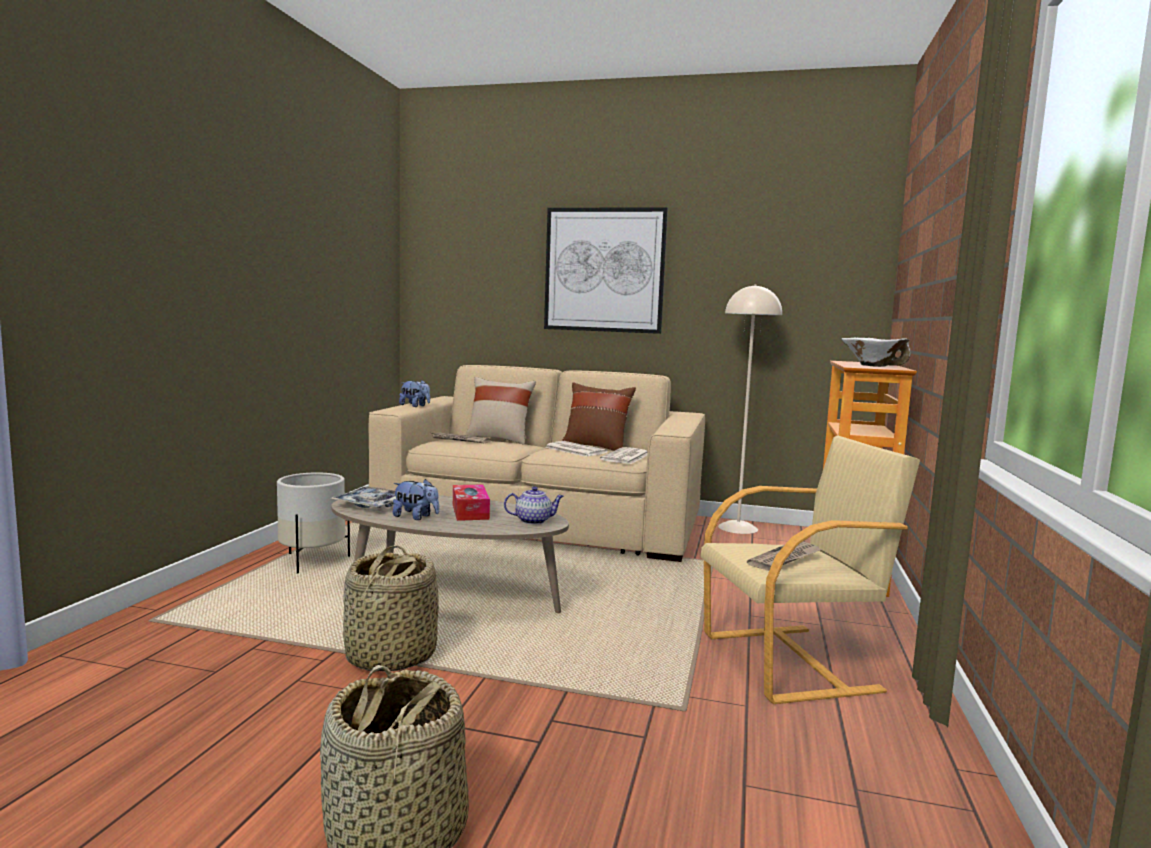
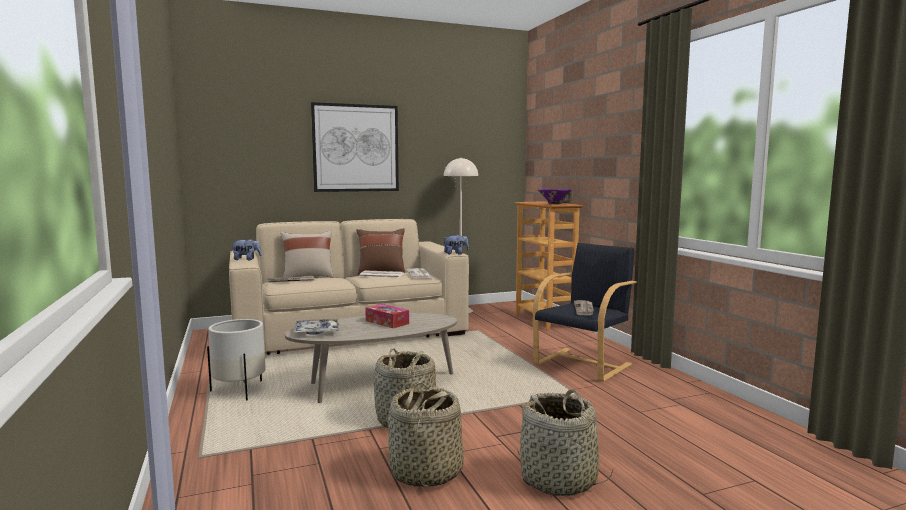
camera: 35 degrees left, 0 degrees up
plush toy [393,479,439,520] -> plush toy moved to [444,234,469,255]
teapot [504,486,564,524] -> none
beige armchair [701,435,920,704] -> black armchair [533,243,637,382]
white bowl [841,338,911,367] -> purple bowl [538,188,573,204]
none -> basket [388,382,464,487]

